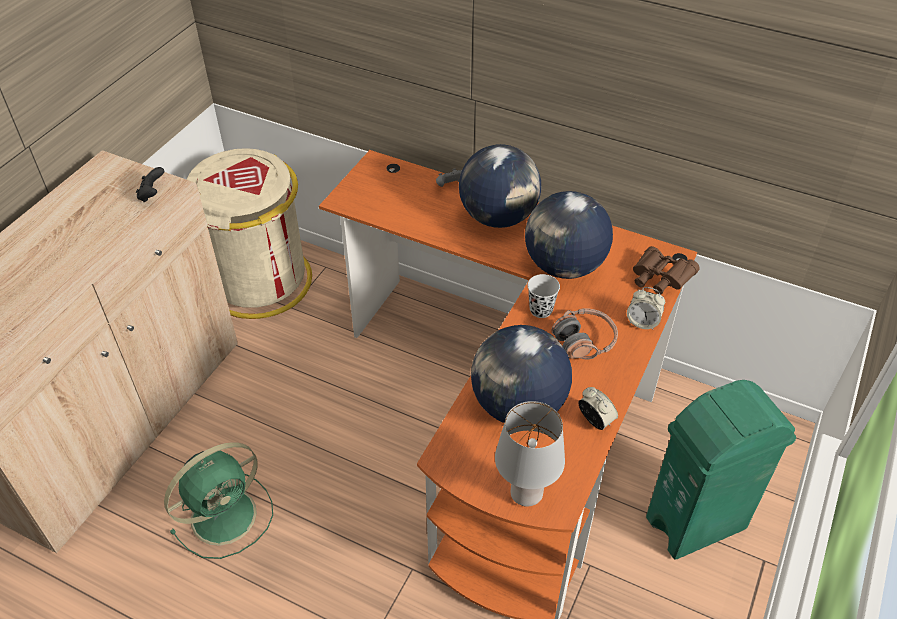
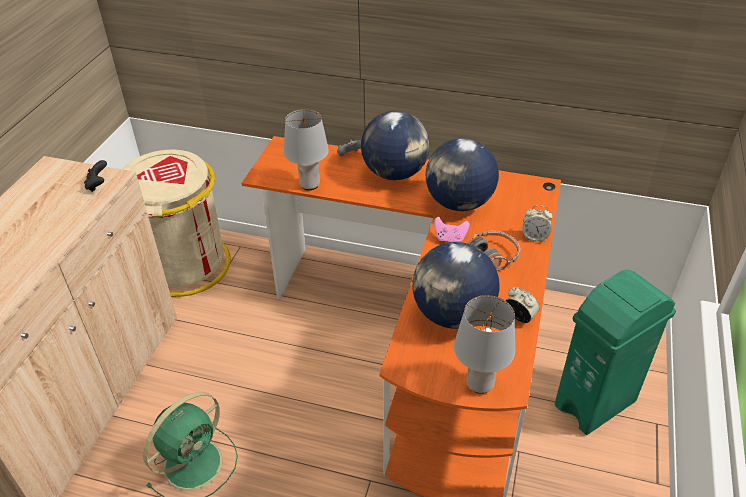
camera: 10 degrees left, 5 degrees down
black cup [528,274,560,318] -> pink game controller [434,217,469,242]
brown binoculars [633,246,699,295] -> none
none -> grey table lamp [284,109,329,190]

